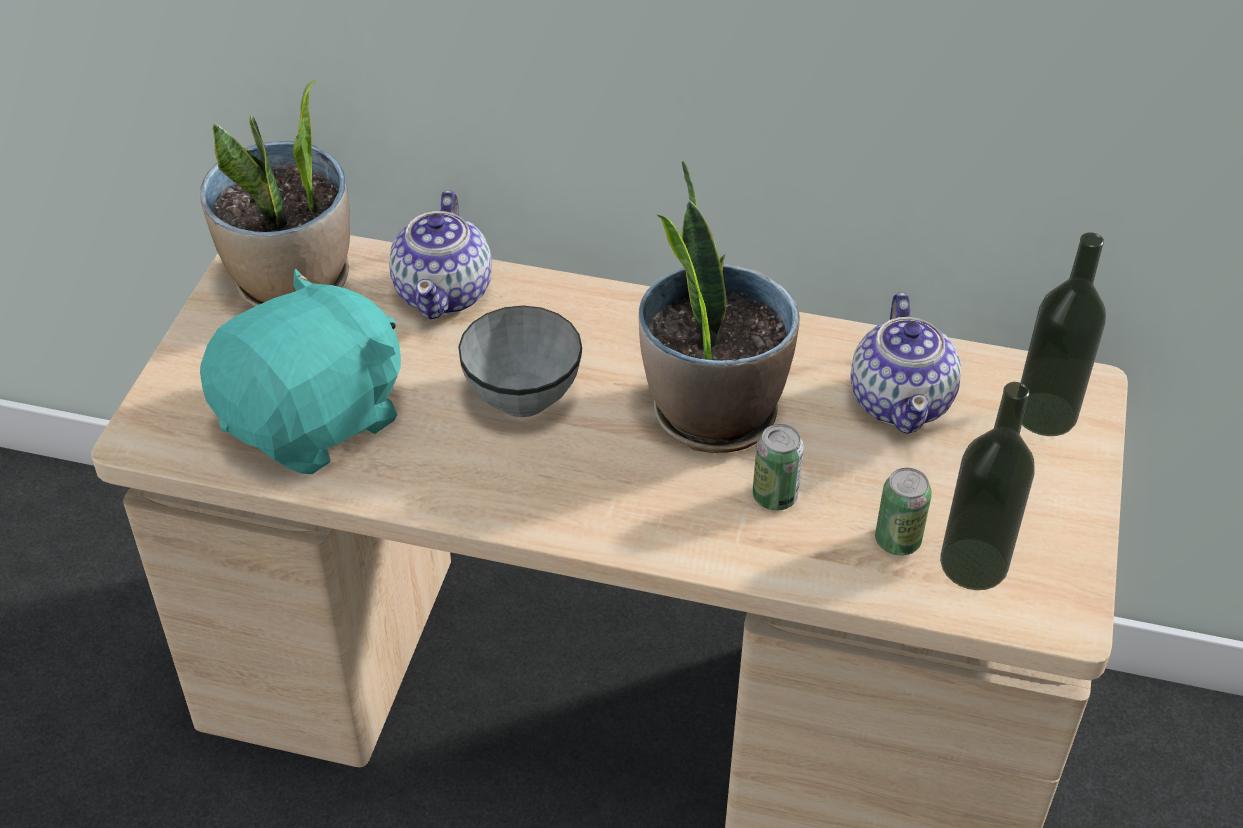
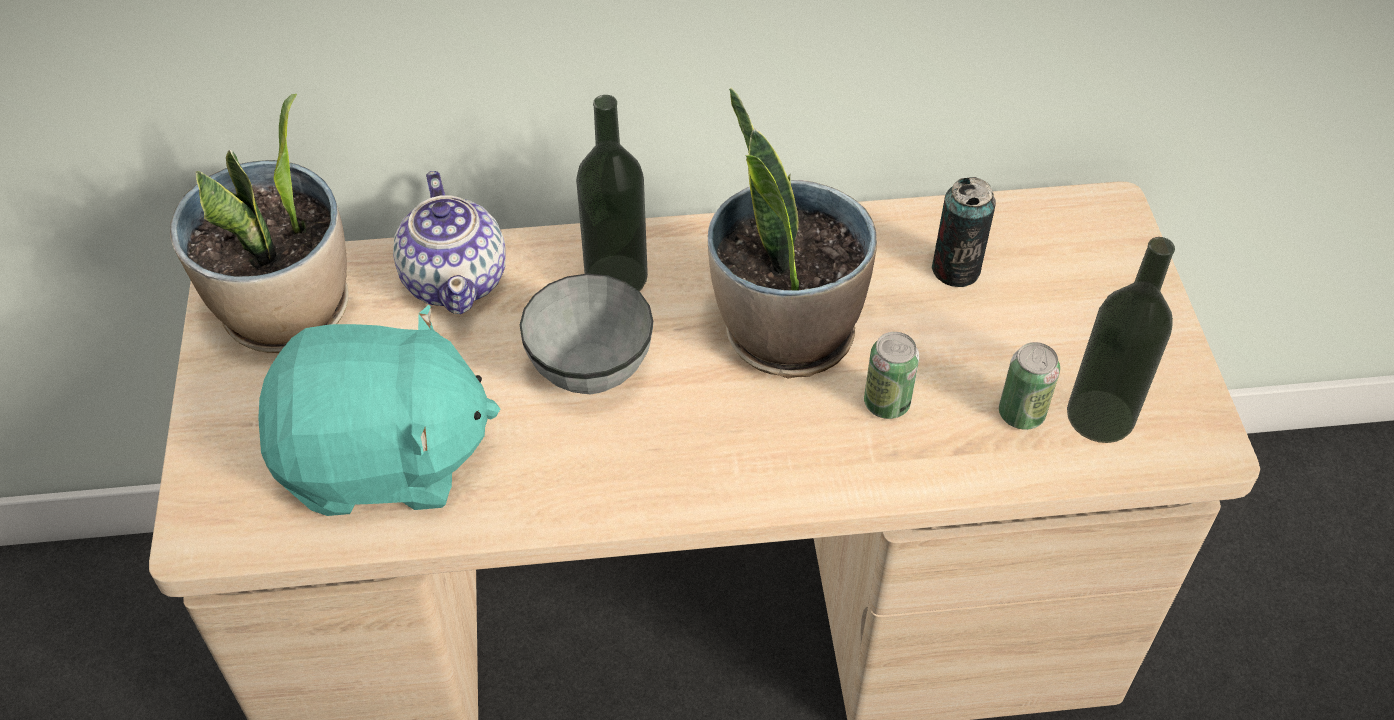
camera: 20 degrees left, 5 degrees up
turquoise plush toy [200,269,401,474] -> turquoise plush toy turned 60 degrees clockwise [258,305,500,516]
teapot [850,293,961,434] -> can [932,177,996,287]
bottle [1020,232,1106,436] -> bottle moved to [576,95,648,291]

